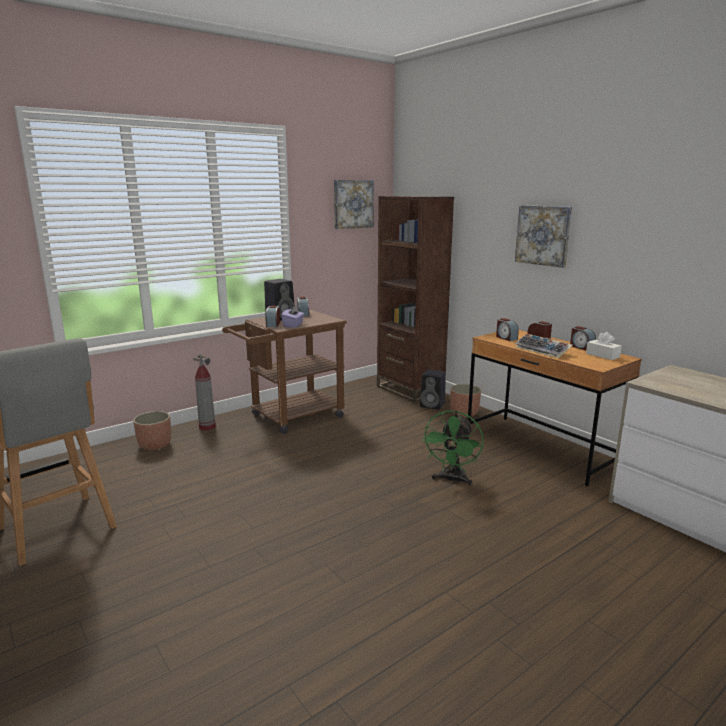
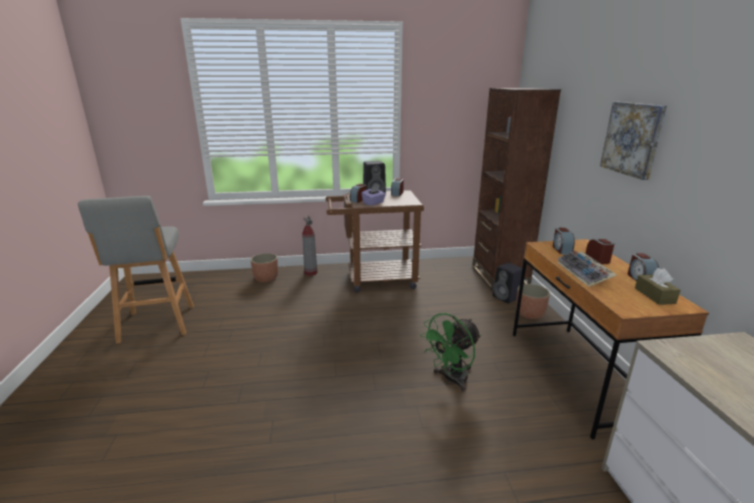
camera: 30 degrees right, 5 degrees up
picture [334,180,374,229] -> none
white tissue box [586,332,622,360] -> brown tissue box [635,268,681,305]

